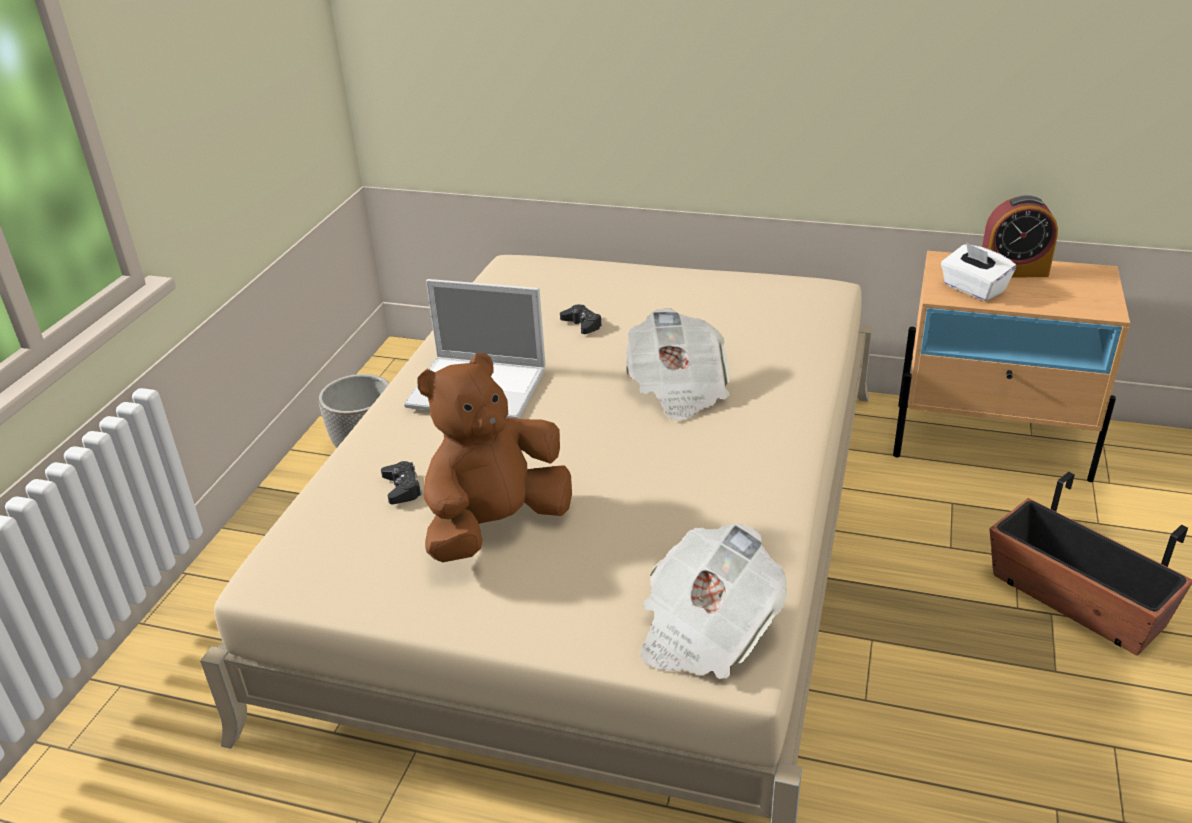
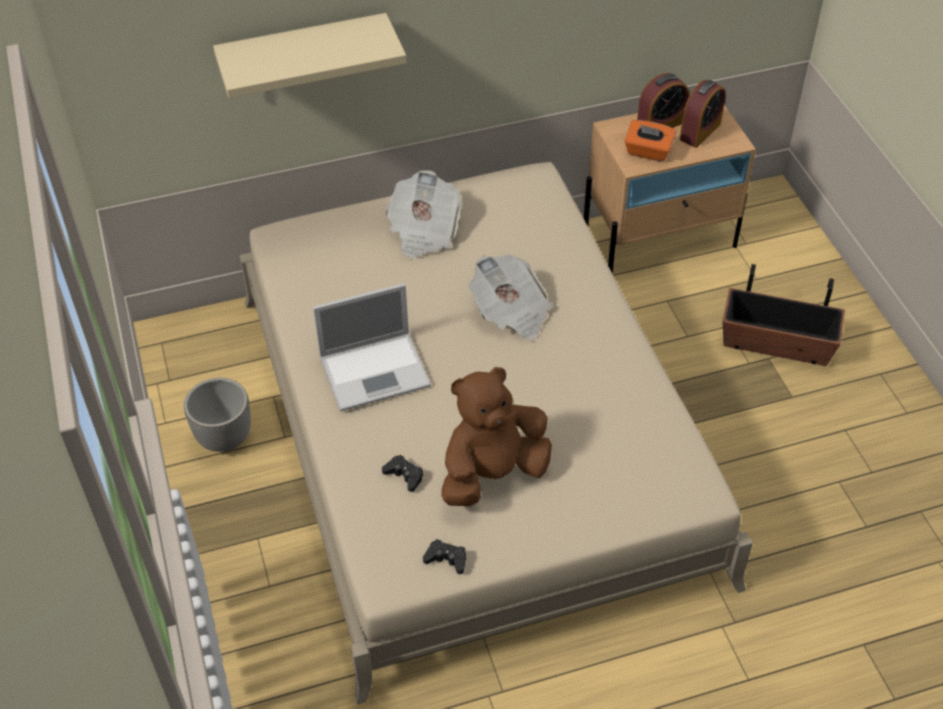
camera: 35 degrees left, 15 degrees up
brown plush toy [417,353,572,562] -> brown plush toy turned 45 degrees clockwise [441,367,552,506]
black game controller [560,305,602,334] -> black game controller moved to [423,539,466,574]
newspaper [640,524,787,679] -> newspaper moved to [386,170,463,258]
white tissue box [941,242,1016,301] -> orange tissue box [624,120,676,162]
none -> beige shelf [213,13,407,98]
none -> alarm clock [680,80,726,148]

